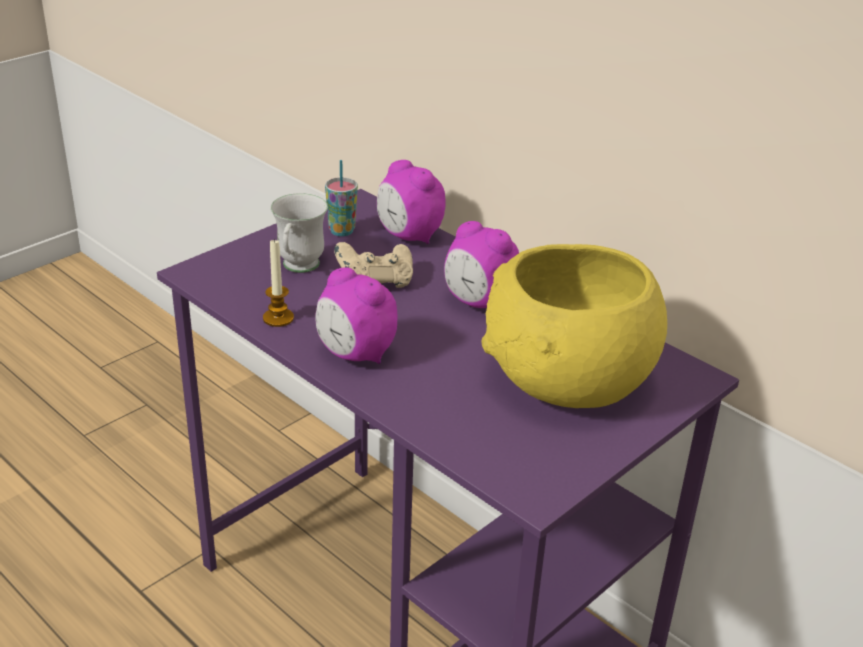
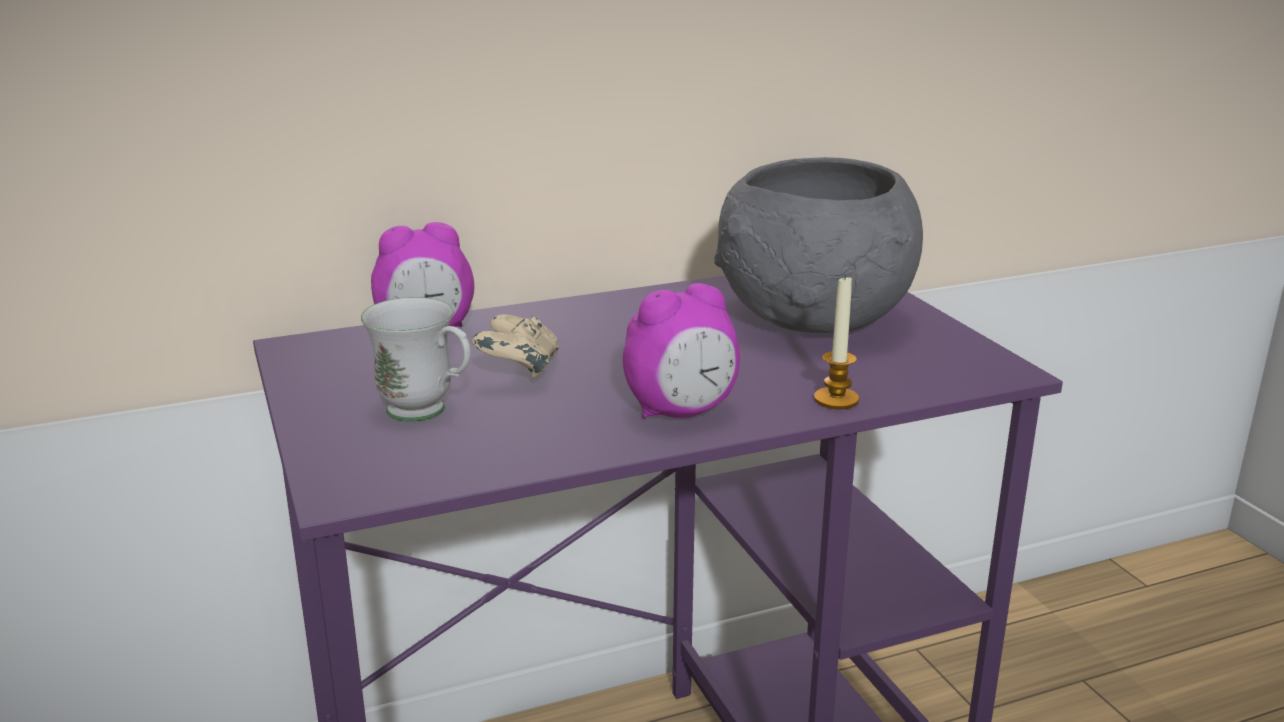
camera: 65 degrees left, 10 degrees down
candle [263,238,294,327] -> candle moved to [814,274,859,410]
cup [325,160,358,236] -> none
alarm clock [444,221,519,308] -> none
yellow bowl [481,244,667,408] -> grey bowl [714,157,923,333]

